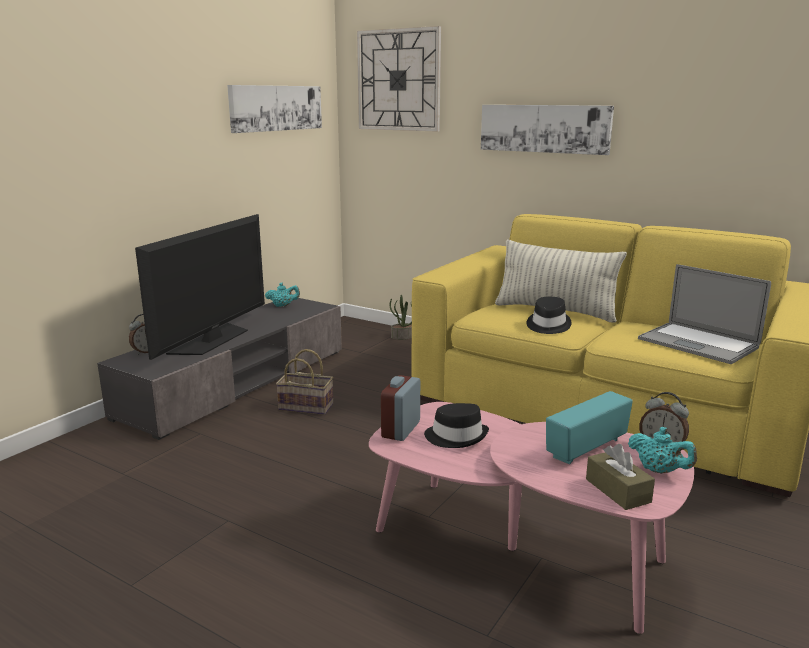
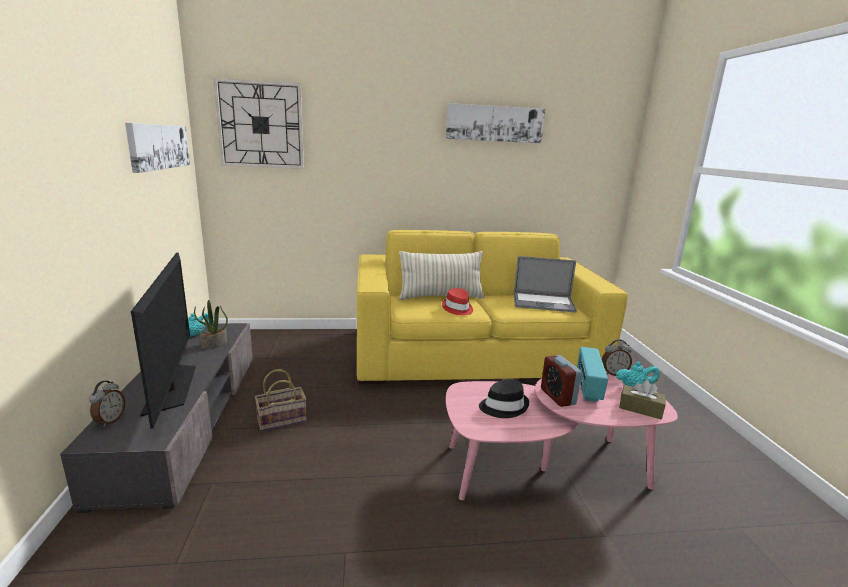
camera: 40 degrees left, 0 degrees up
alarm clock [381,375,420,441] -> alarm clock moved to [541,355,582,407]
potted plant [390,295,412,340] -> potted plant moved to [194,300,228,349]
picture [481,105,614,155] -> picture moved to [446,103,545,143]
black hat [527,297,572,334] -> red hat [442,288,473,315]

